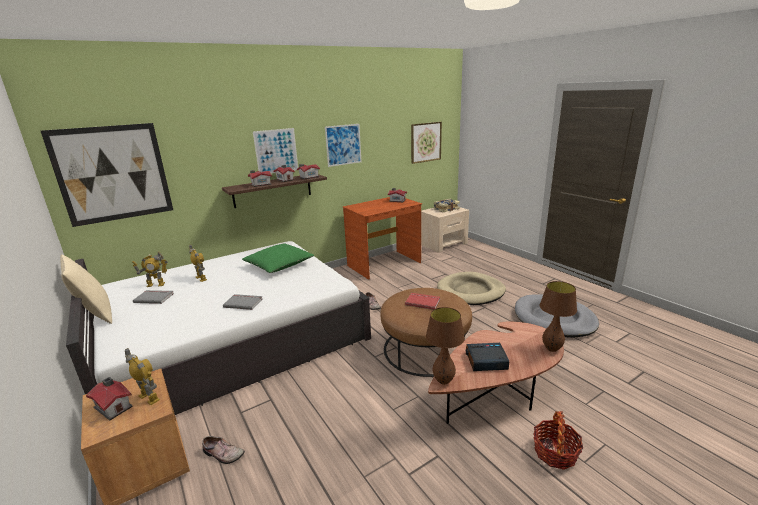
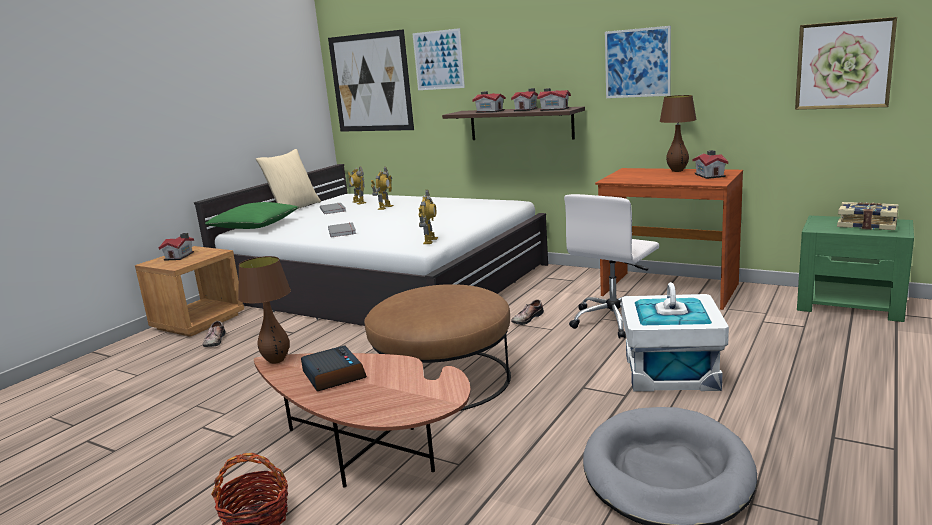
camera: 65 degrees right, 5 degrees down
toy robot [125,348,160,405] -> toy robot moved to [418,190,438,244]
green pillow [242,244,314,273] -> green pillow moved to [205,202,298,229]
picture [253,128,298,174] -> picture moved to [412,28,465,90]
red book [405,293,440,310] -> none
beige nightstand [421,207,469,253] -> green nightstand [797,215,914,322]
beige dog bed [437,272,506,305] -> white storage box [621,282,729,392]
brown table lamp [540,281,577,352] -> brown table lamp moved to [659,95,697,172]
none -> white office chair [564,194,659,338]

